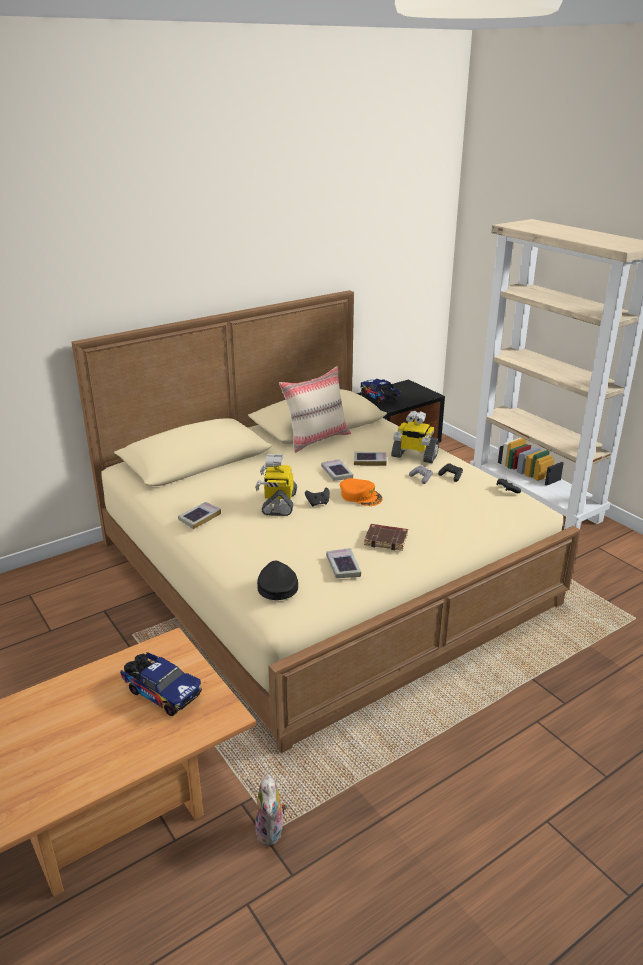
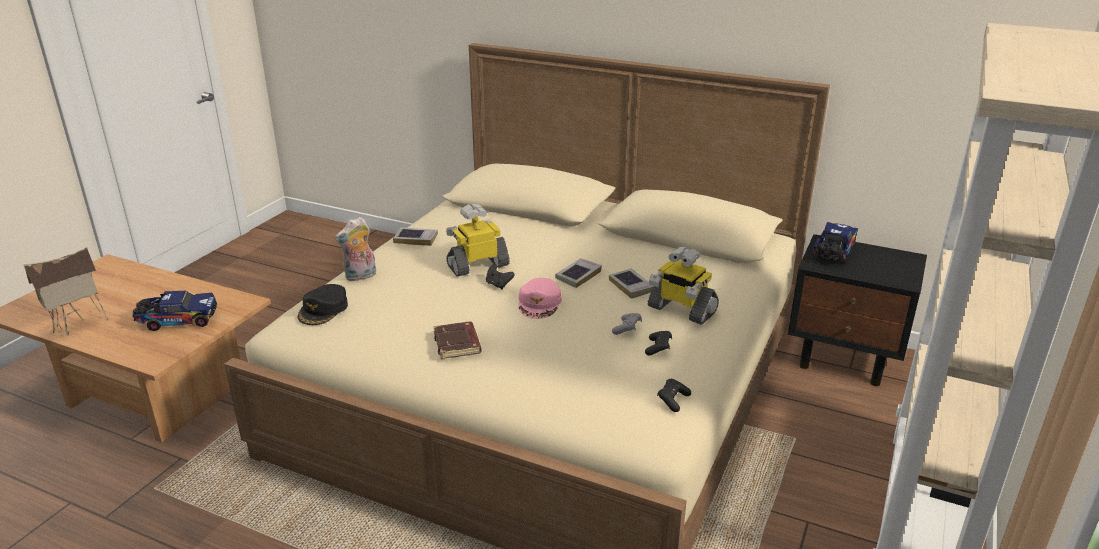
camera: 60 degrees right, 0 degrees up
toy truck [120,652,202,716] -> toy truck turned 105 degrees counterclockwise [132,291,217,331]
plush toy [255,775,288,846] -> plush toy moved to [335,217,376,281]
black cap [257,561,298,600] -> black cap turned 150 degrees clockwise [298,284,348,325]
beige pillow [279,367,351,453] -> none
book [326,548,361,578] -> none
orange cap [340,478,383,506] -> pink cap [519,278,562,319]
toy robot [391,411,439,463] -> toy robot turned 45 degrees counterclockwise [648,247,719,325]
none -> toy house [23,247,109,336]

